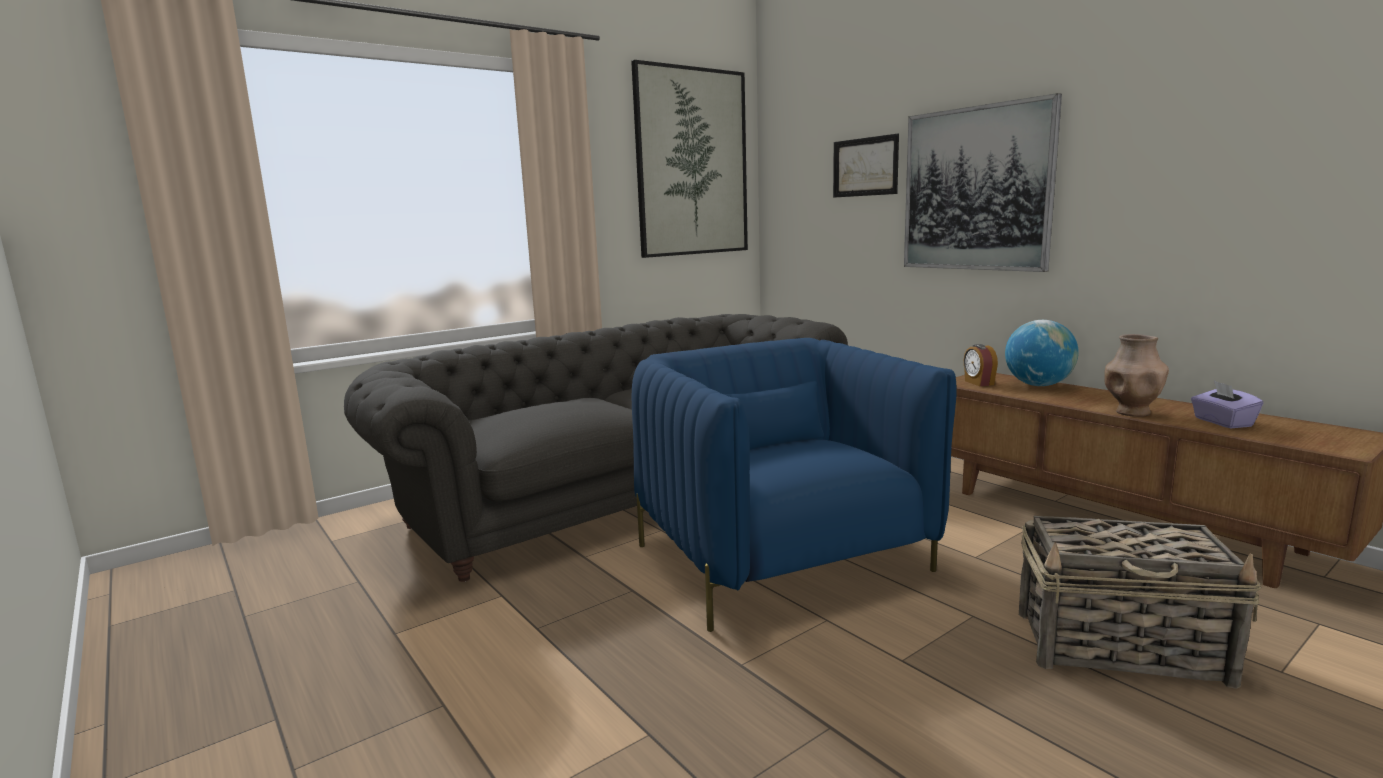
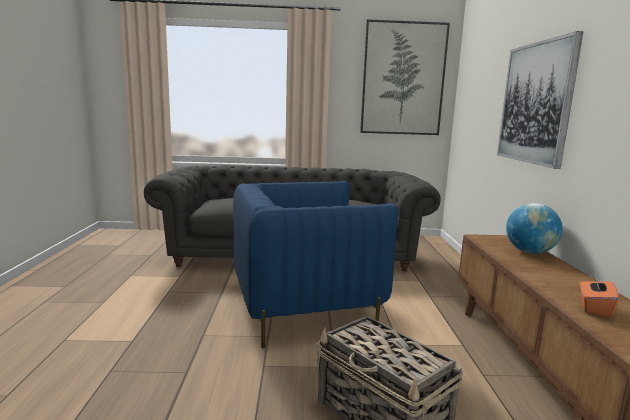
camera: 35 degrees right, 0 degrees up
blue armchair [632,338,957,632] -> blue armchair turned 120 degrees counterclockwise [233,181,398,348]
picture [833,133,899,198] -> none
alarm clock [964,344,998,386] -> none
brown vase [1104,334,1169,417] -> none
purple tissue box [1191,381,1263,428] -> orange tissue box [580,272,619,318]

